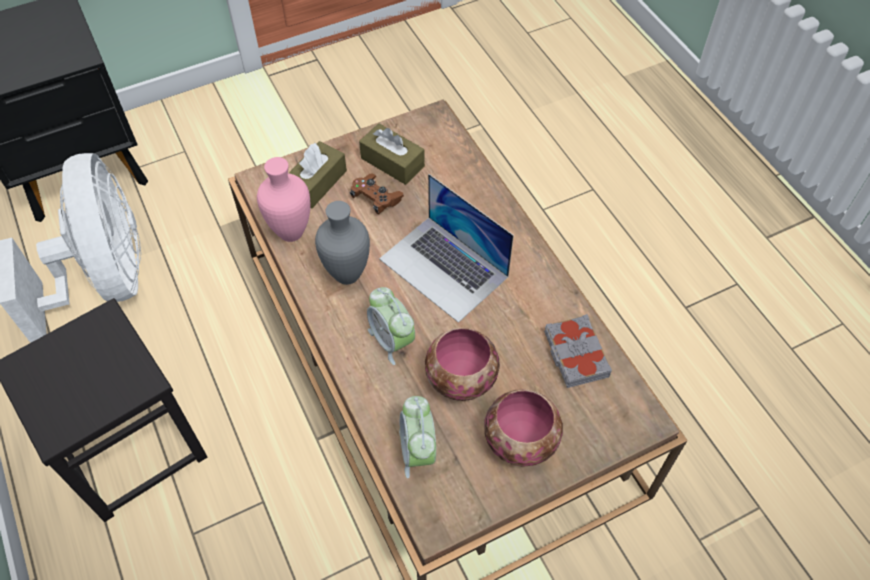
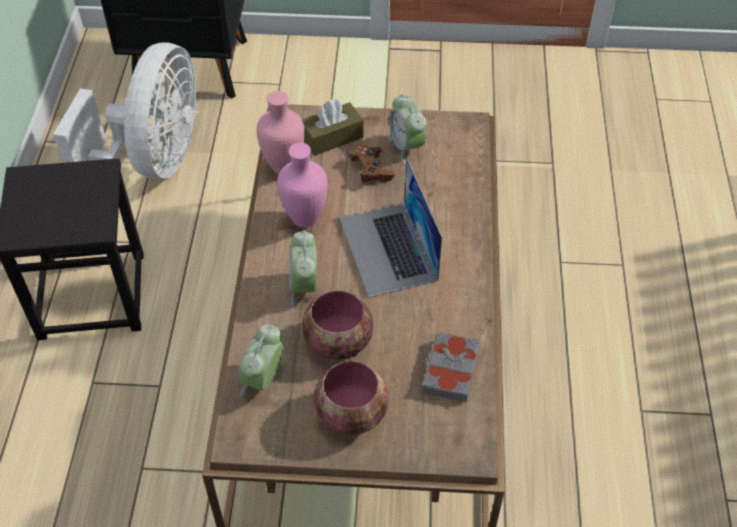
camera: 30 degrees right, 5 degrees down
grey vase [315,201,370,285] -> pink vase [277,143,328,228]
brown tissue box [359,123,425,185] -> alarm clock [388,94,426,164]

